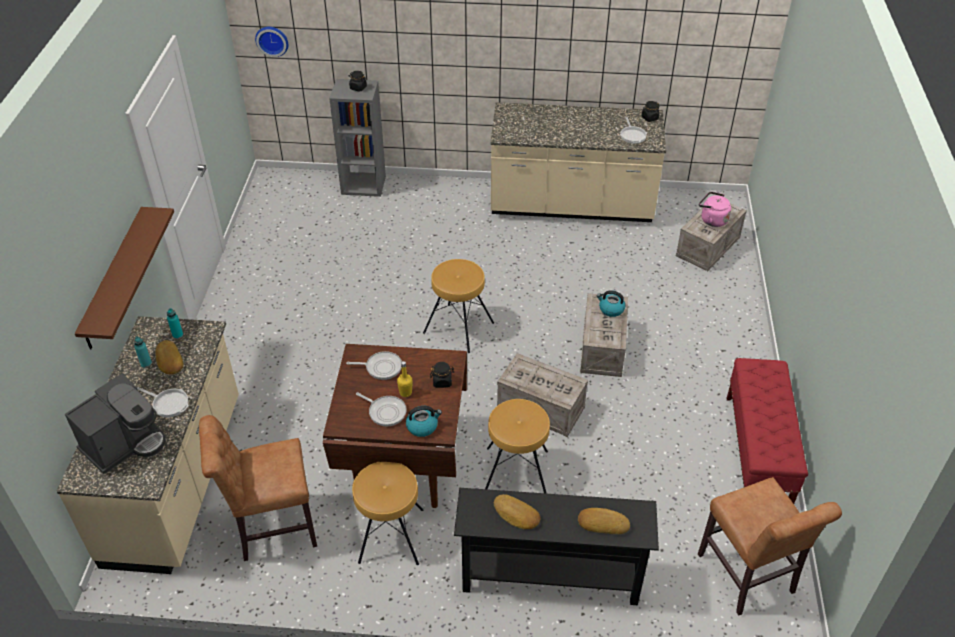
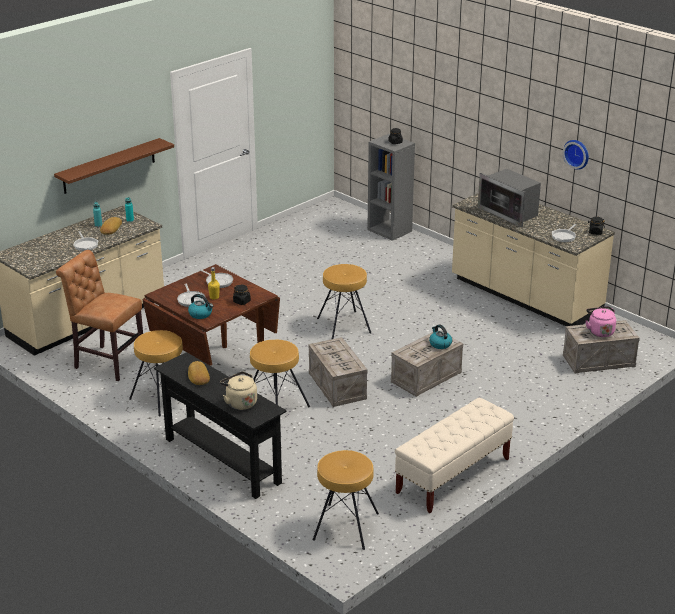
camera: 40 degrees right, 15 degrees down
coffee machine [65,373,166,474] -> none
wall clock [255,27,288,57] -> wall clock moved to [563,140,589,170]
bread [578,508,630,535] -> beige kettle [220,372,257,410]
brown chair [698,477,842,615] -> brown stool [313,450,379,550]
red bench [726,358,808,504] -> beige bench [395,398,514,513]
none -> microwave [478,169,541,227]

